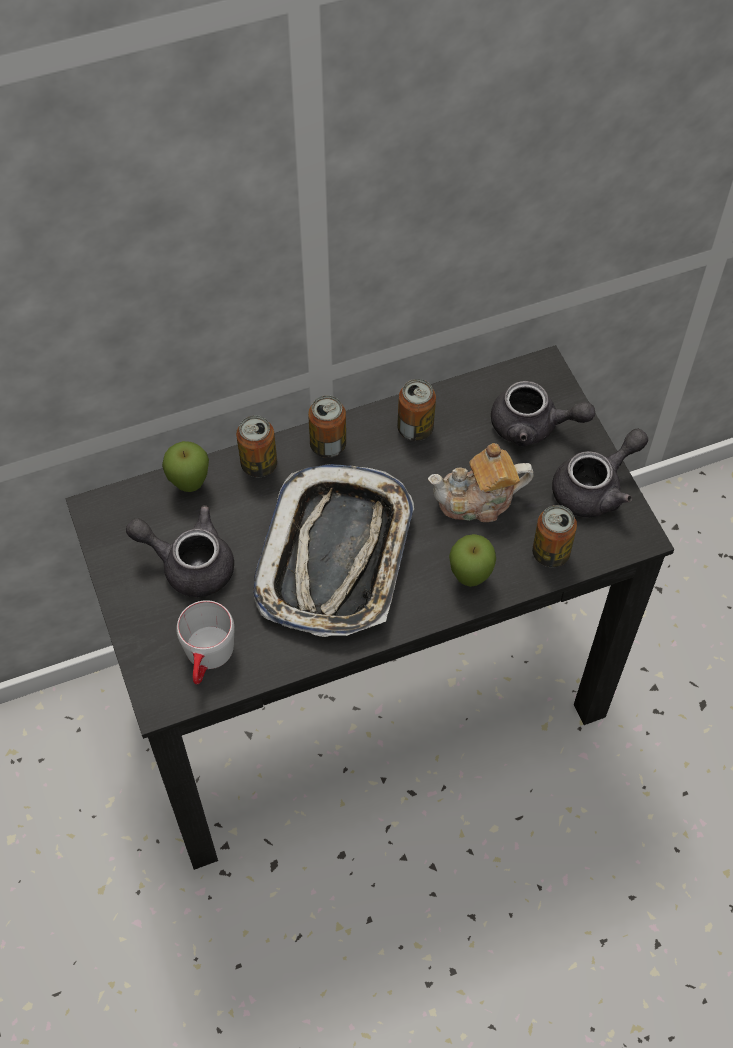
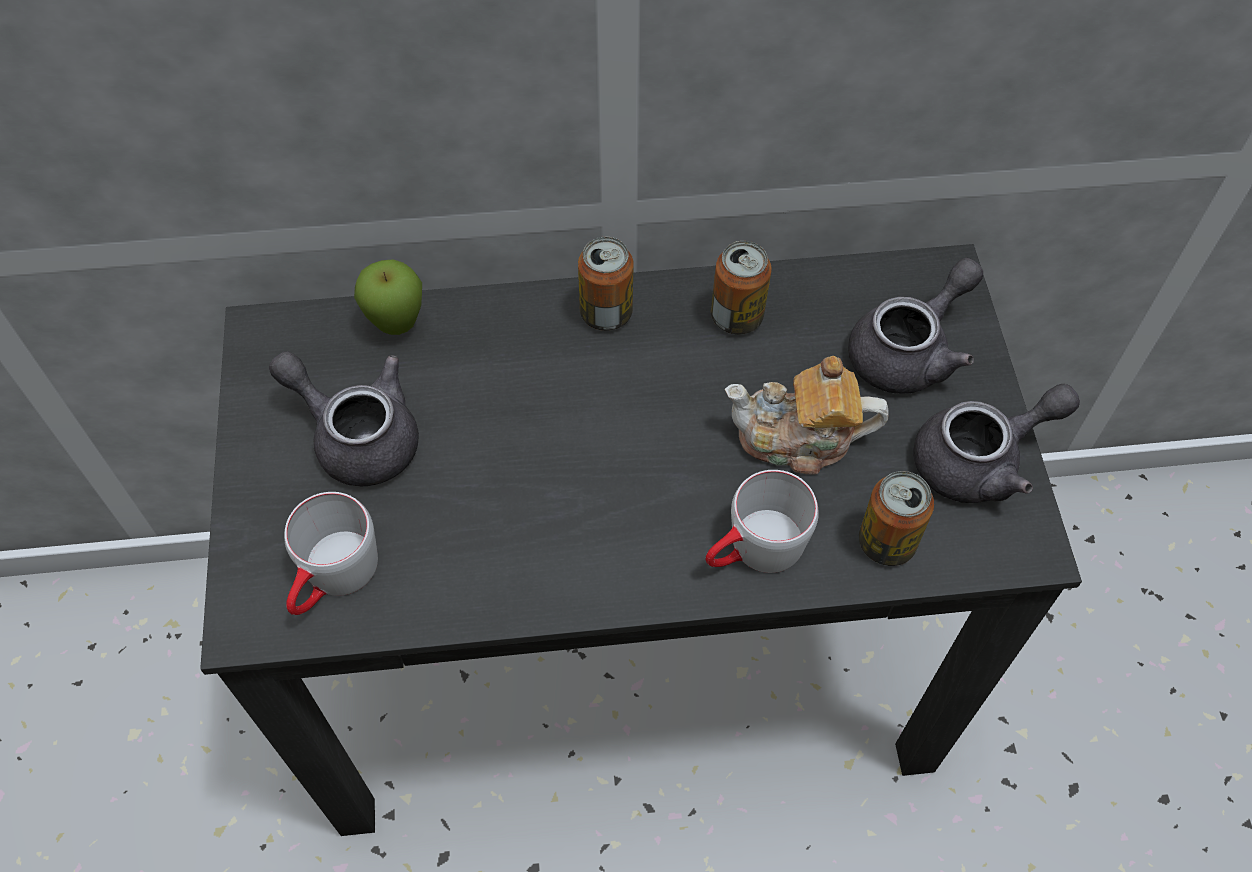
camera: 15 degrees right, 0 degrees up
can [236,415,277,477] -> none
tray [253,464,414,637] -> none
apple [449,534,496,587] -> grey mug [706,470,819,573]
grey teapot [491,381,595,446] -> grey teapot turned 75 degrees counterclockwise [848,258,983,394]

